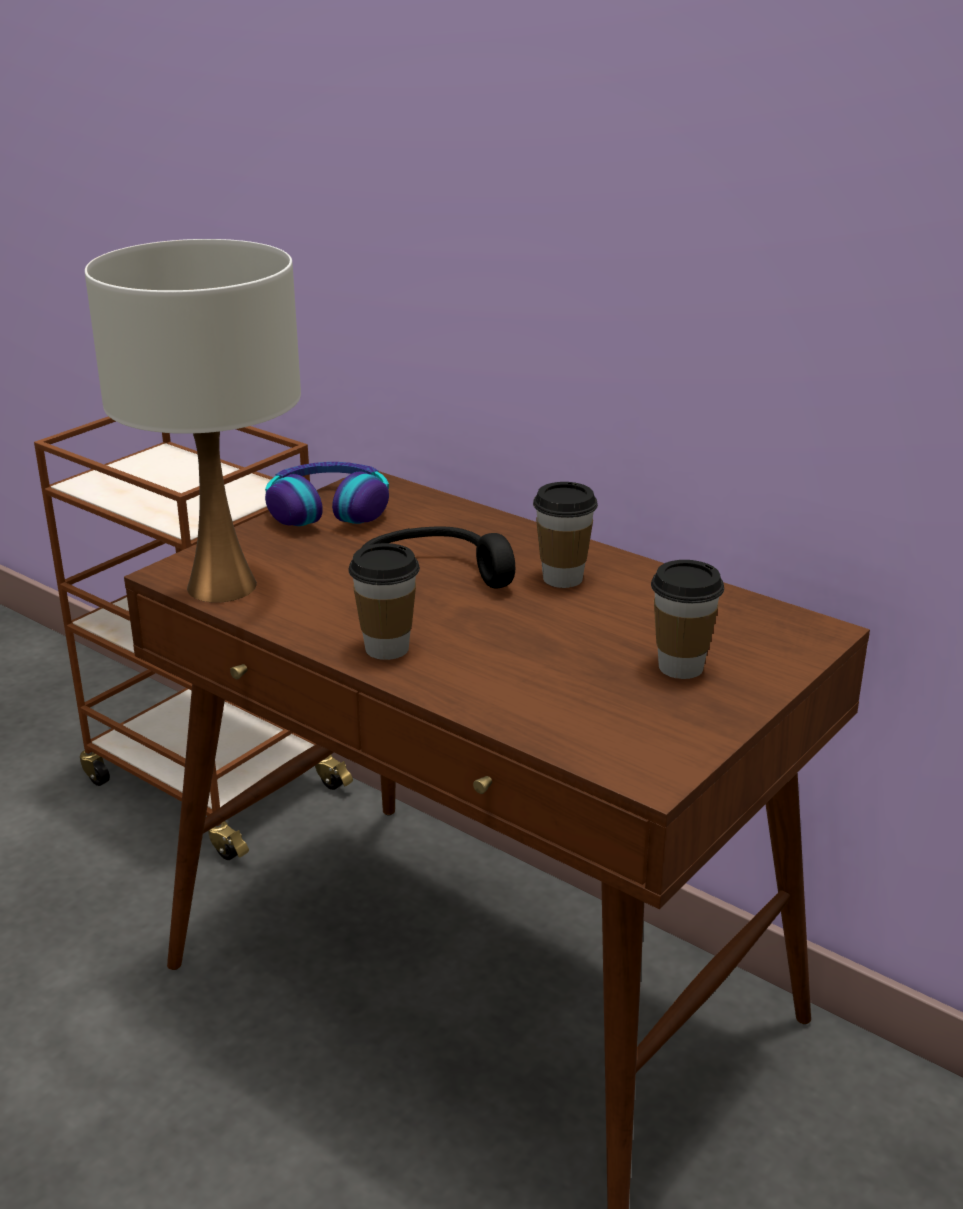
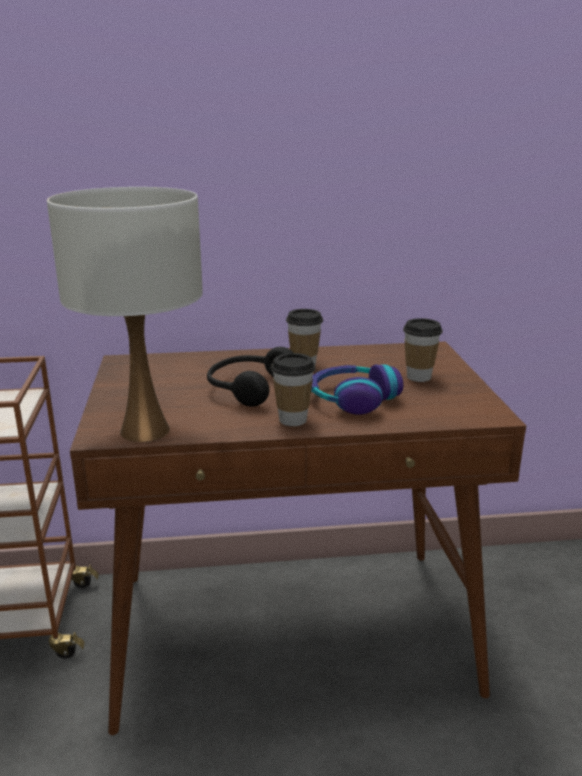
camera: 45 degrees left, 5 degrees down
headphones [265,462,389,526] -> headphones moved to [311,364,403,415]

